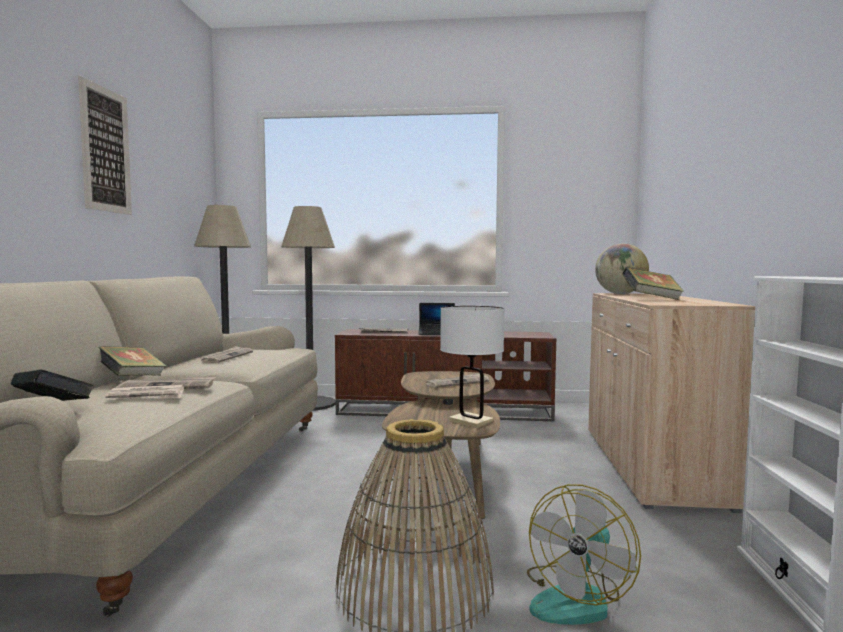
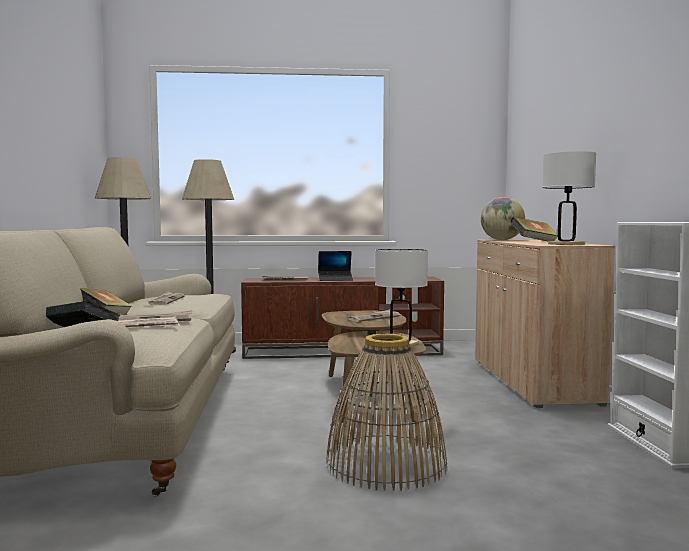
camera: 10 degrees left, 0 degrees up
picture [78,76,132,215] -> none
fan [527,484,641,625] -> none
none -> white table lamp [542,151,596,245]

